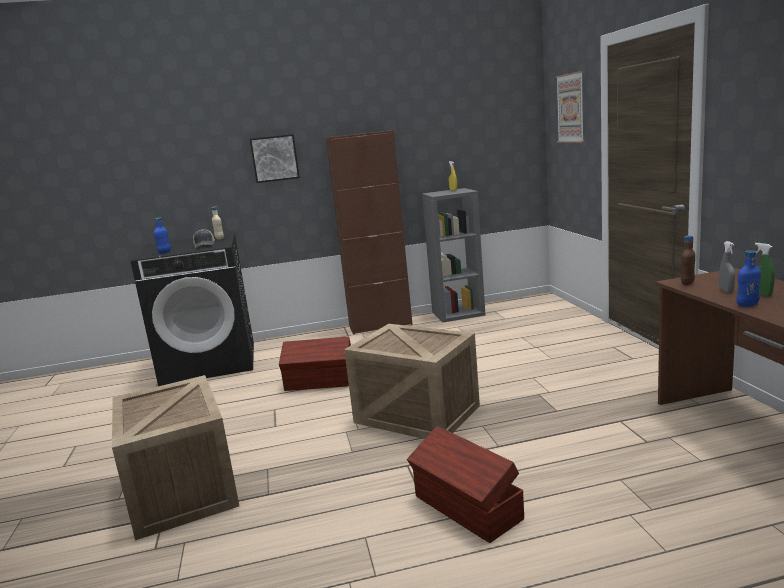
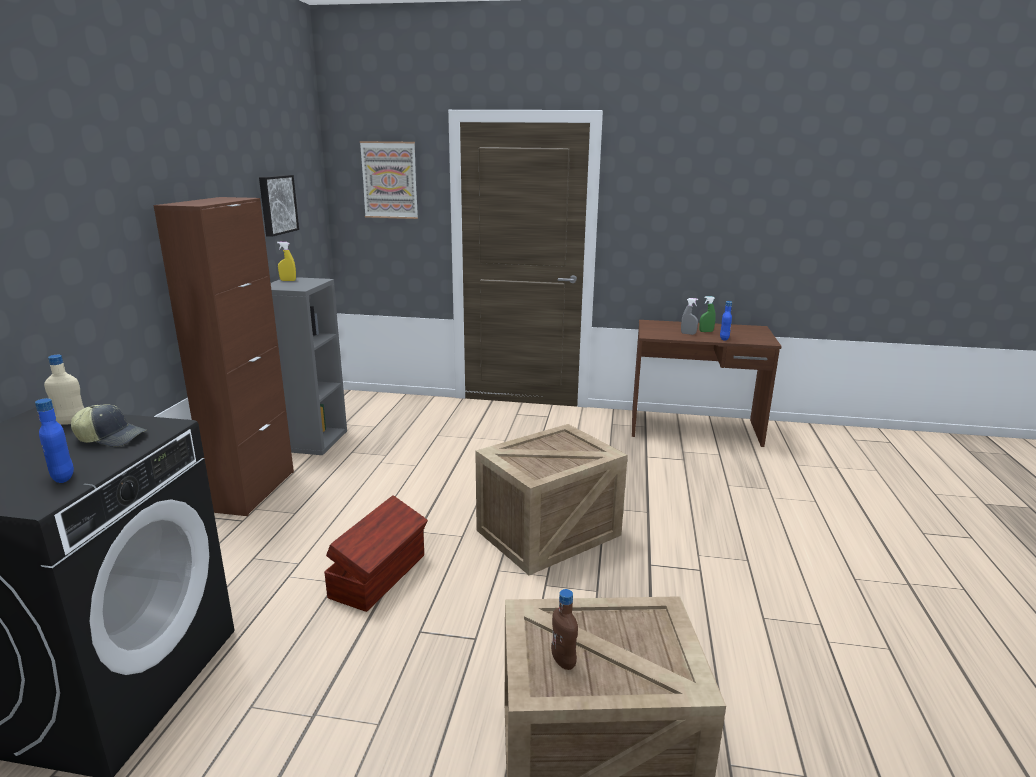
camera: 70 degrees left, 5 degrees up
picture [250,134,300,183] -> picture moved to [259,175,299,237]
brown storage box [407,426,524,543] -> none
brown bottle [681,235,695,285] -> brown bottle moved to [551,589,578,670]

